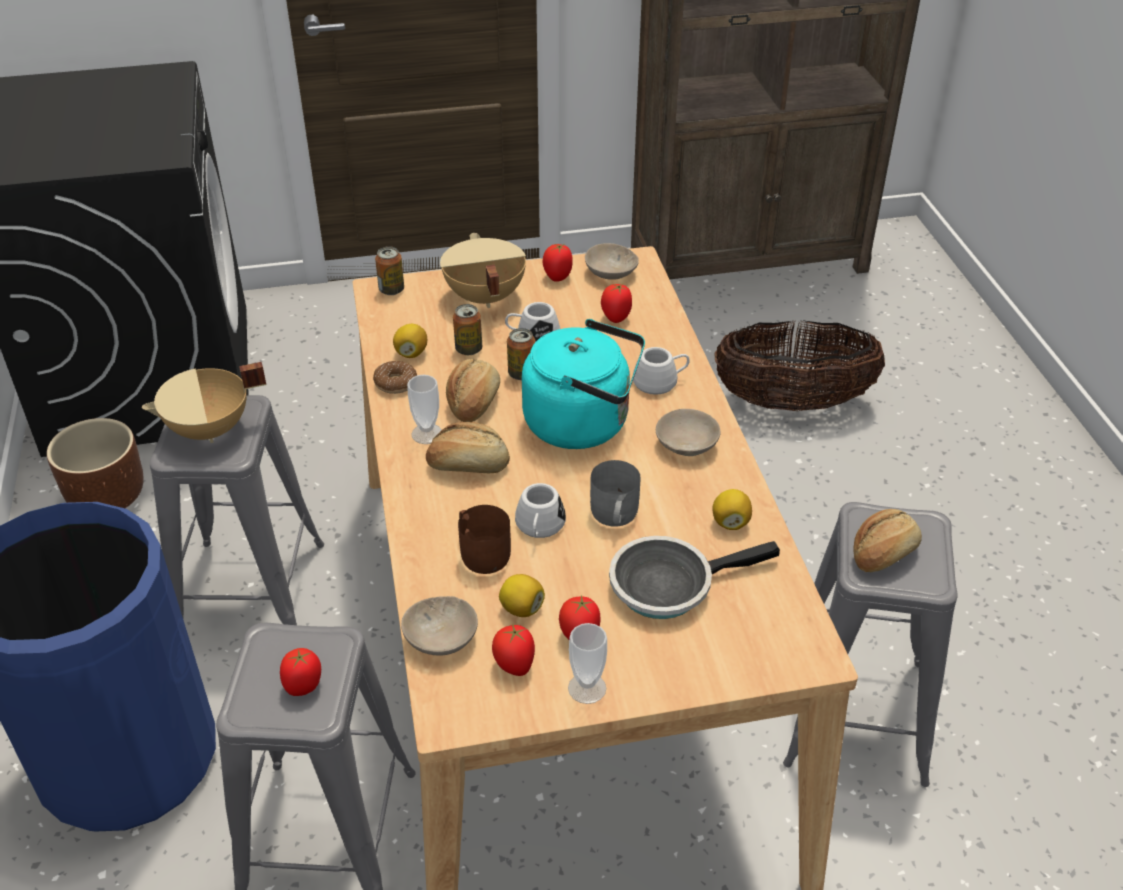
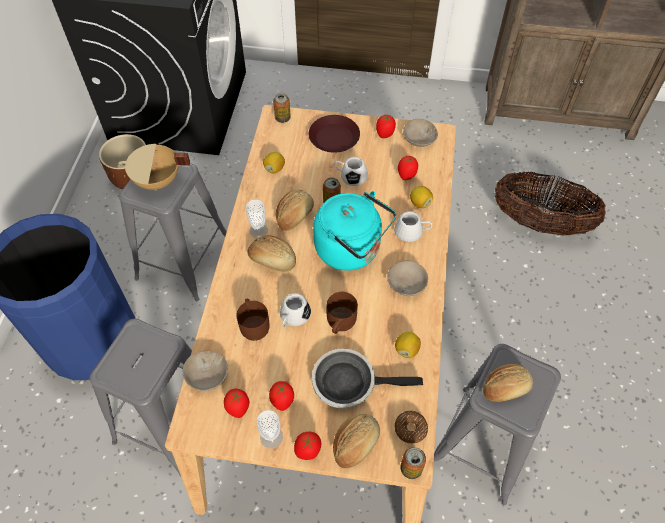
camera: 20 degrees right, 15 degrees up
tomato [280,648,321,696] -> tomato moved to [294,432,321,460]
donut [373,361,417,394] -> donut moved to [394,411,428,444]
beige cooking pot [440,233,526,308] -> brown plate [309,115,360,153]
can [453,304,482,355] -> can moved to [400,447,426,479]
lemon [499,574,545,617] -> lemon moved to [410,186,433,208]
grey mug [590,460,641,527] -> brown mug [327,292,358,334]
none -> bread [333,414,380,468]

